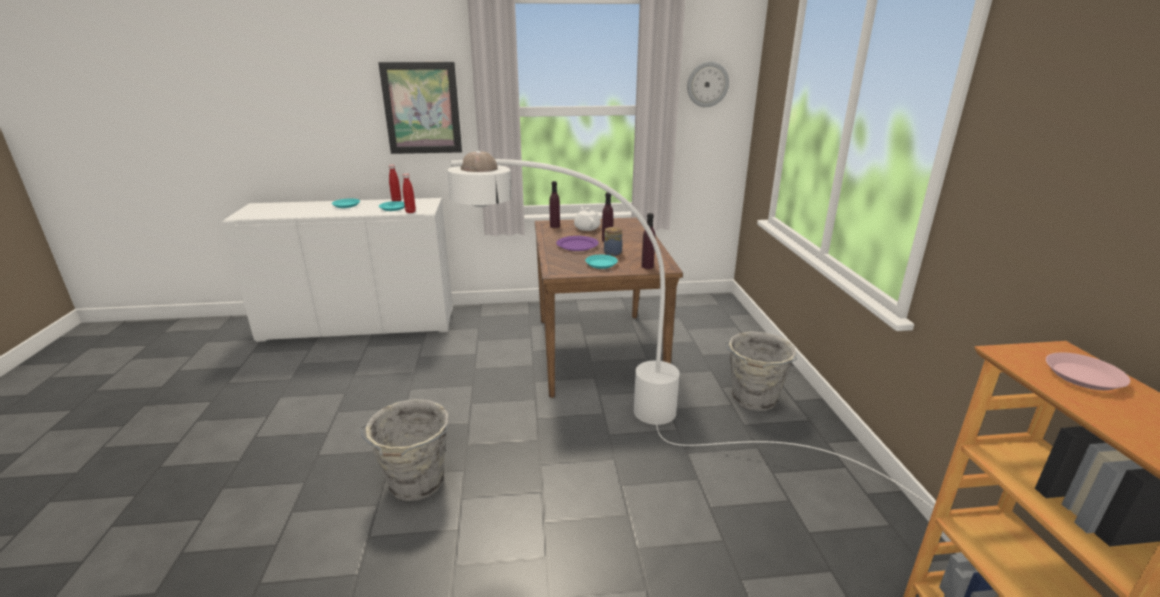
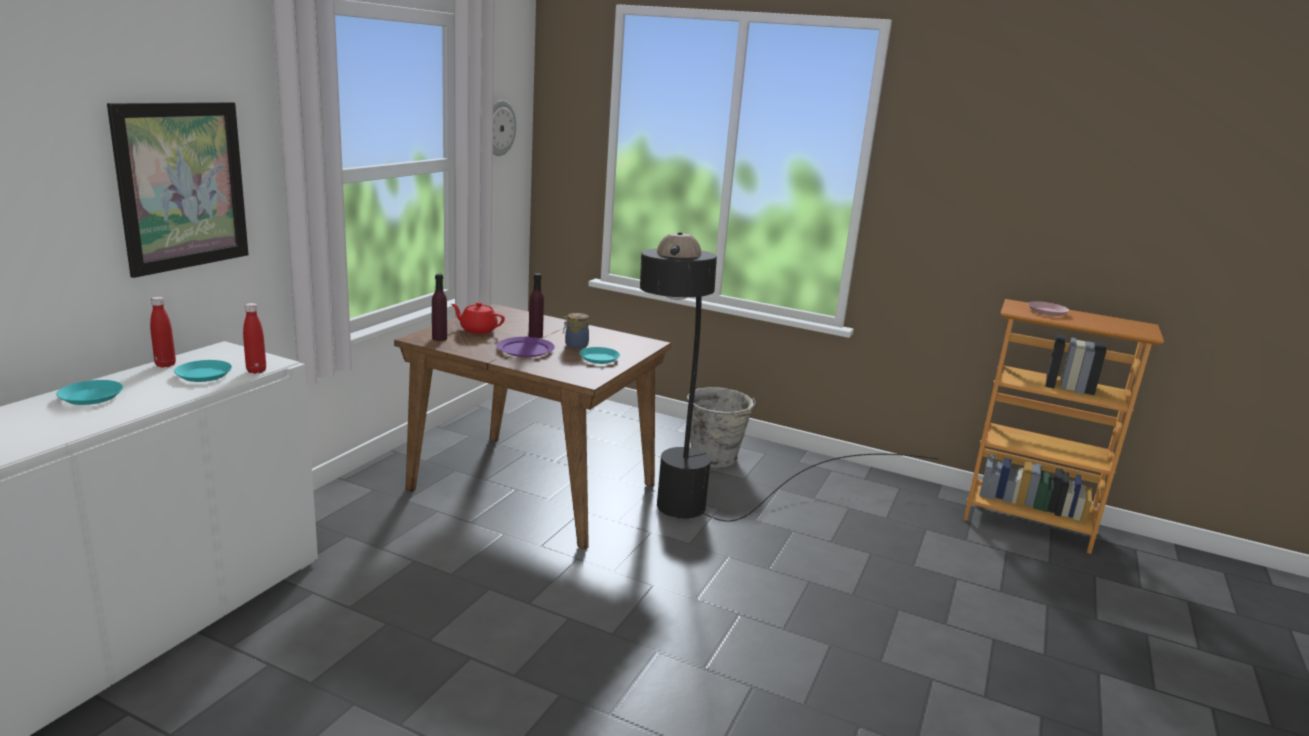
camera: 60 degrees left, 5 degrees down
grey bucket [360,399,448,501] -> none
white floor lamp [448,151,934,509] -> black floor lamp [640,232,939,522]
white teapot [574,206,601,231] -> red teapot [451,302,505,334]
purple bottle [641,213,655,269] -> none

